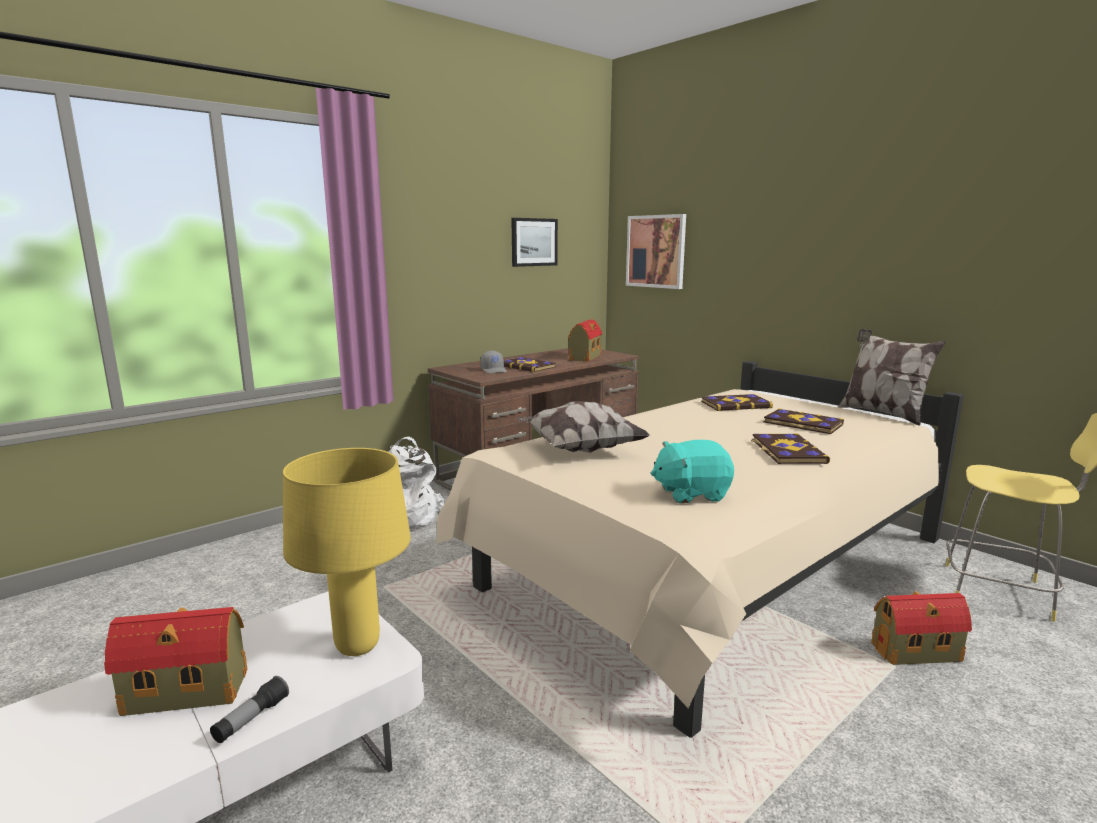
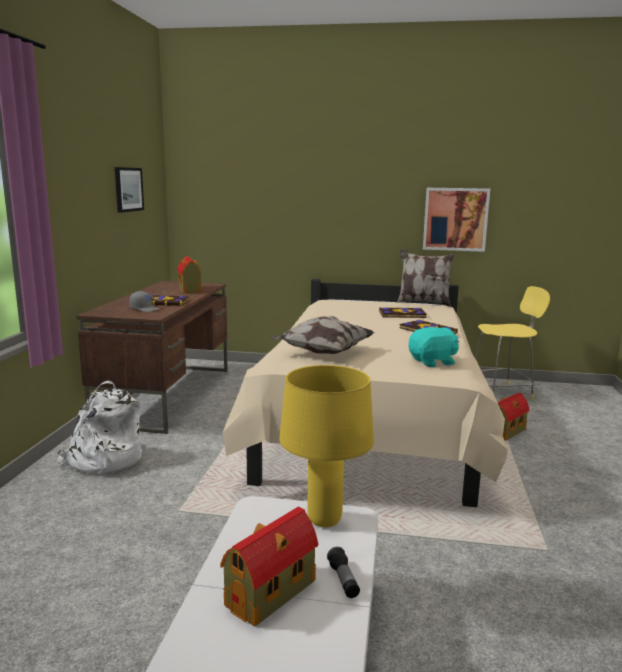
camera: 40 degrees left, 0 degrees up
picture [626,214,686,289] -> picture moved to [423,188,490,252]
turquoise plush toy [651,440,734,503] -> turquoise plush toy turned 150 degrees counterclockwise [409,327,459,367]
book [701,394,773,411] -> none

